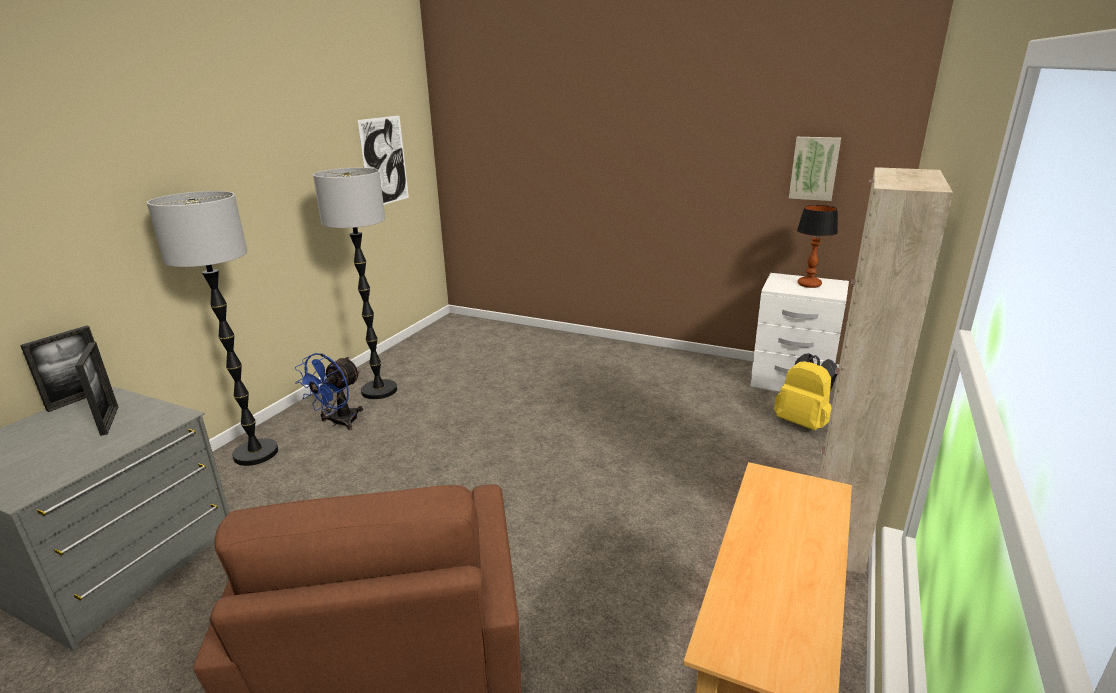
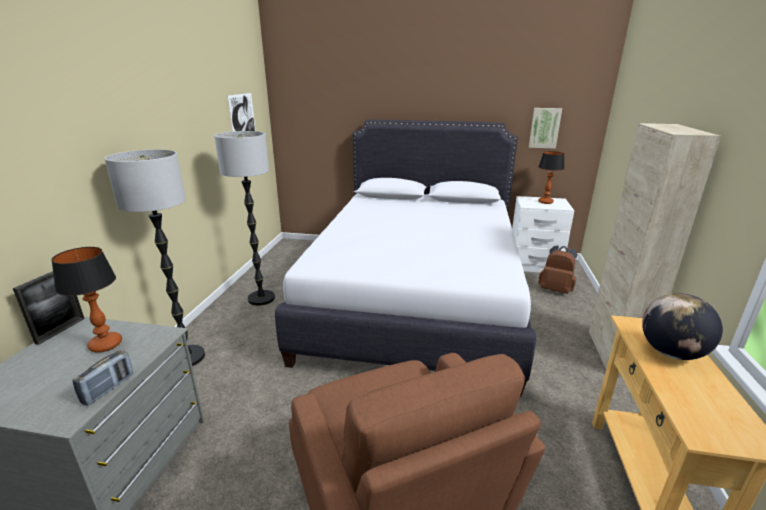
camera: 15 degrees left, 0 degrees up
picture frame [75,342,118,436] -> table lamp [51,247,122,353]
blue fan [295,353,363,430] -> none
yellow backpack [774,353,837,431] -> brown backpack [538,245,578,294]
none -> radio [72,350,133,406]
none -> white bed [275,120,536,397]
none -> globe [642,293,723,360]

